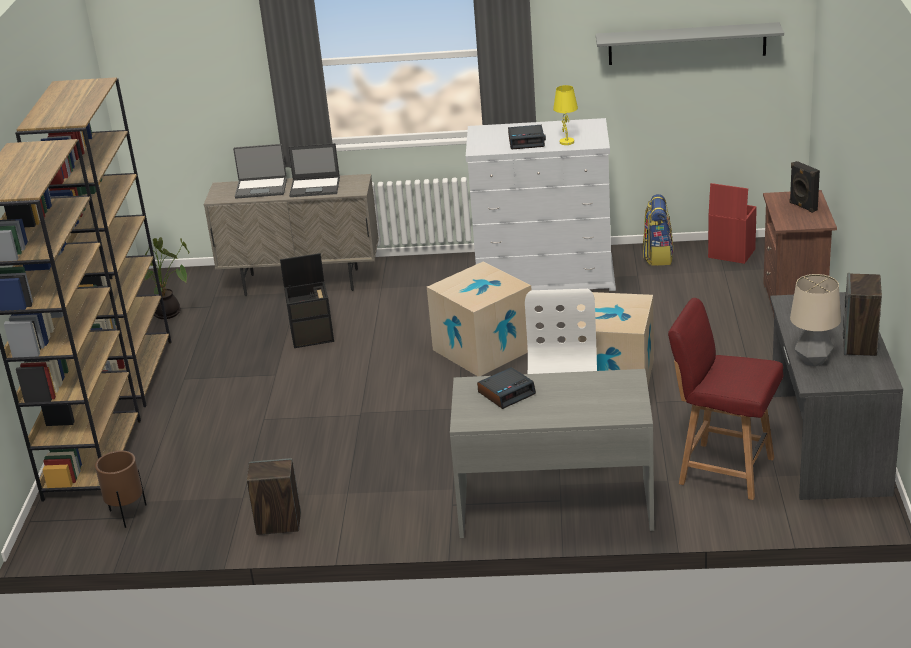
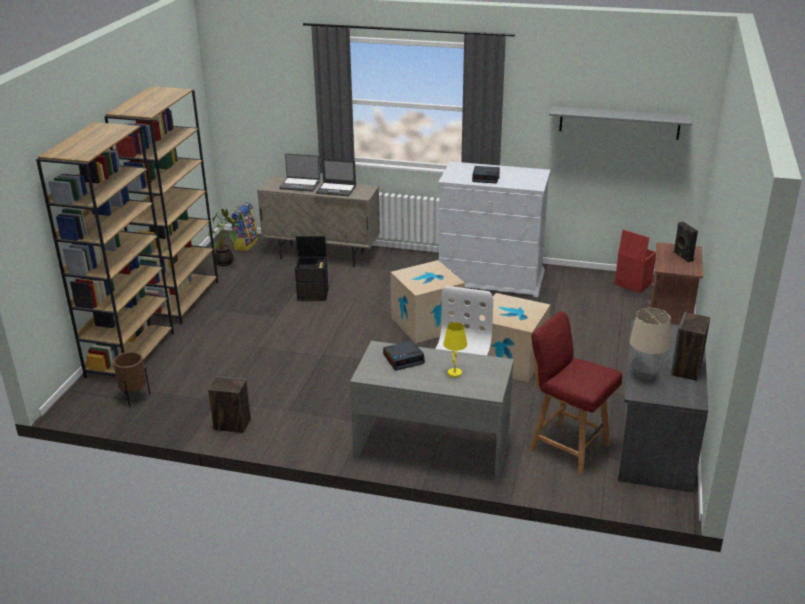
camera: 10 degrees right, 0 degrees up
yellow table lamp [553,85,578,145] -> yellow table lamp moved to [443,322,467,378]
backpack [643,194,673,266] -> backpack moved to [231,202,258,251]

